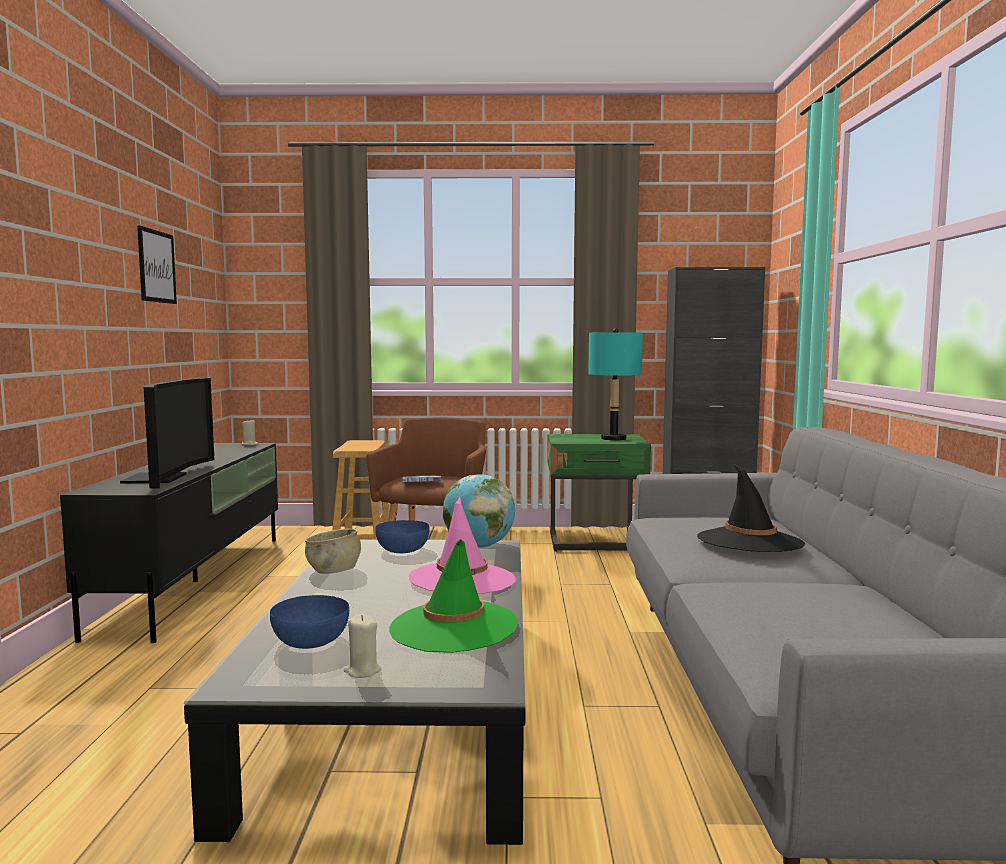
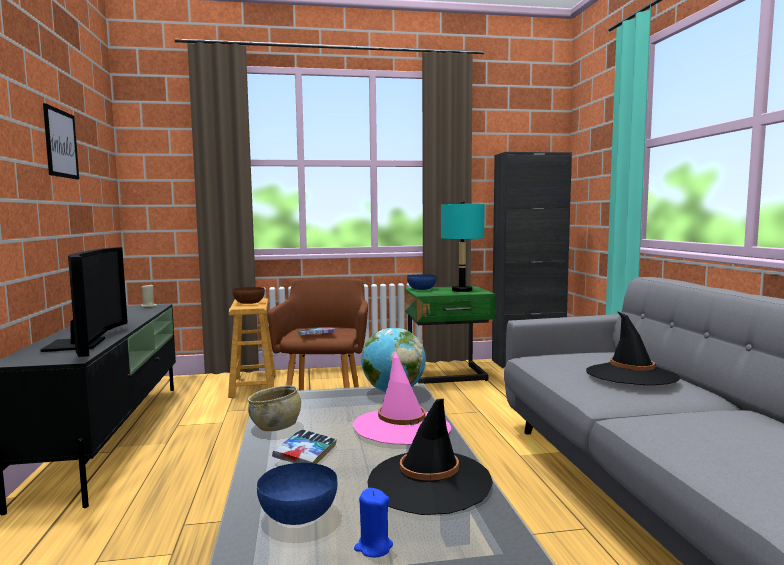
camera: 10 degrees left, 0 degrees up
beige candle [344,614,381,678] -> blue candle [354,488,393,557]
blue bowl [375,520,430,553] -> blue bowl moved to [407,274,437,290]
green hat [389,539,518,653] -> black hat [367,399,493,515]
none -> brown bowl [232,287,265,304]
none -> book [272,429,337,464]

